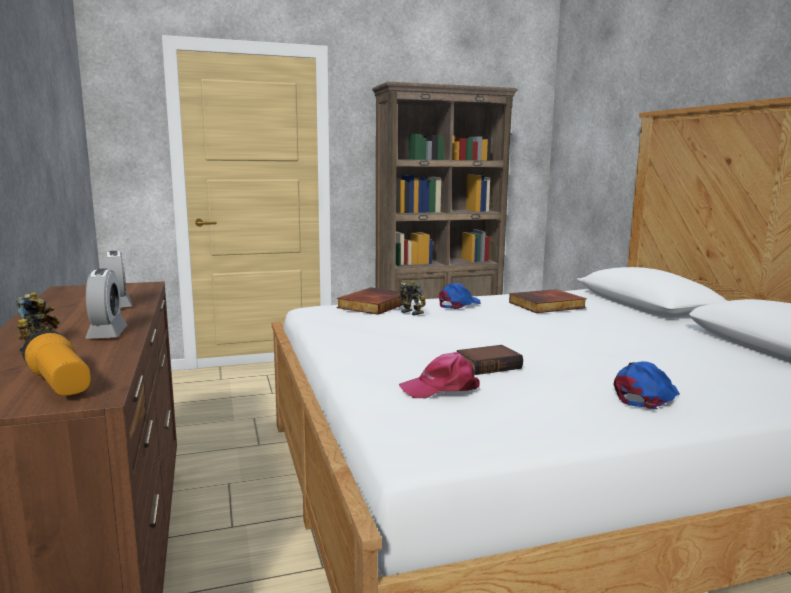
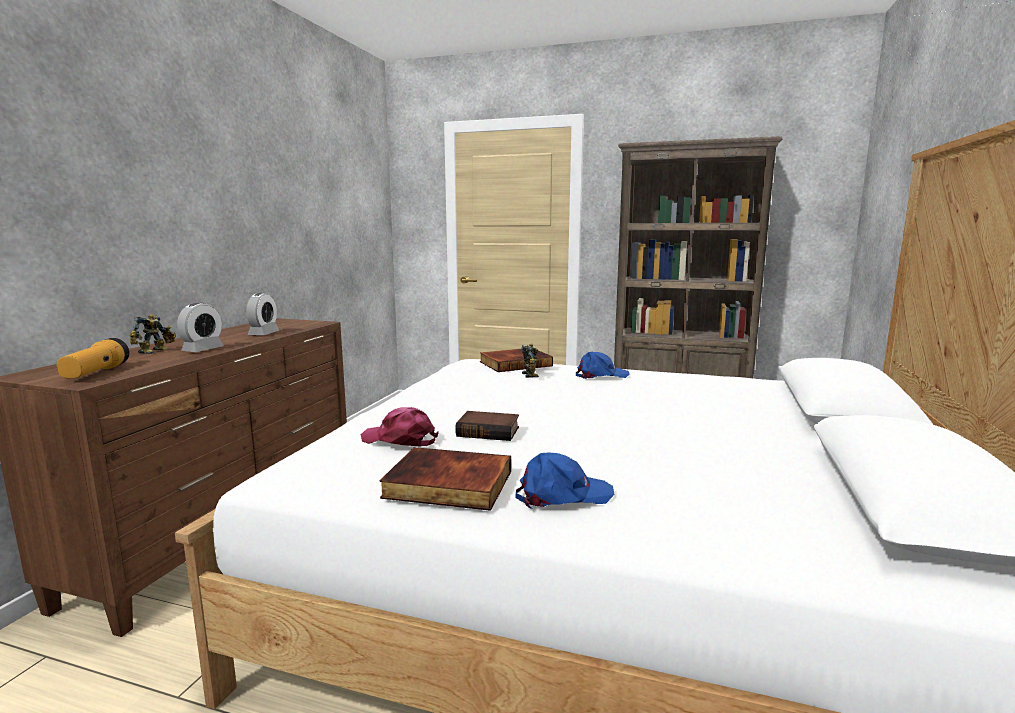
camera: 35 degrees right, 0 degrees up
book [509,289,587,313] -> book moved to [379,447,511,511]

